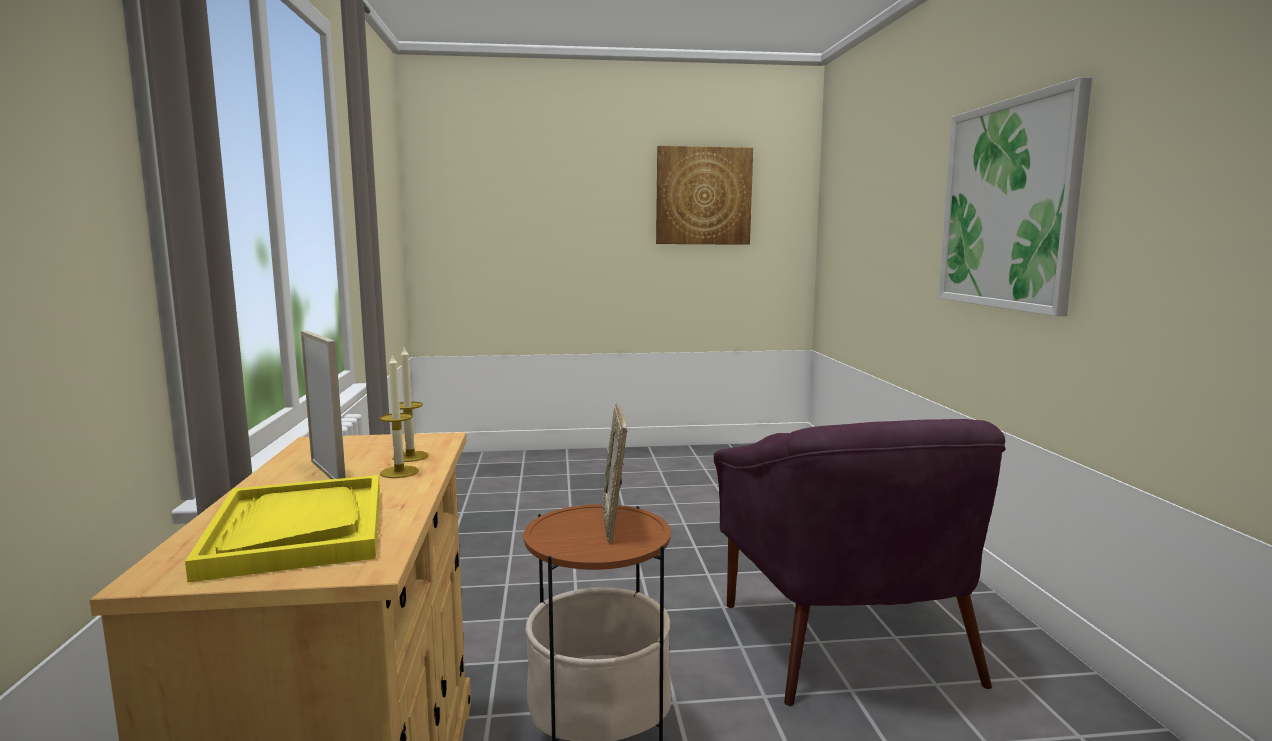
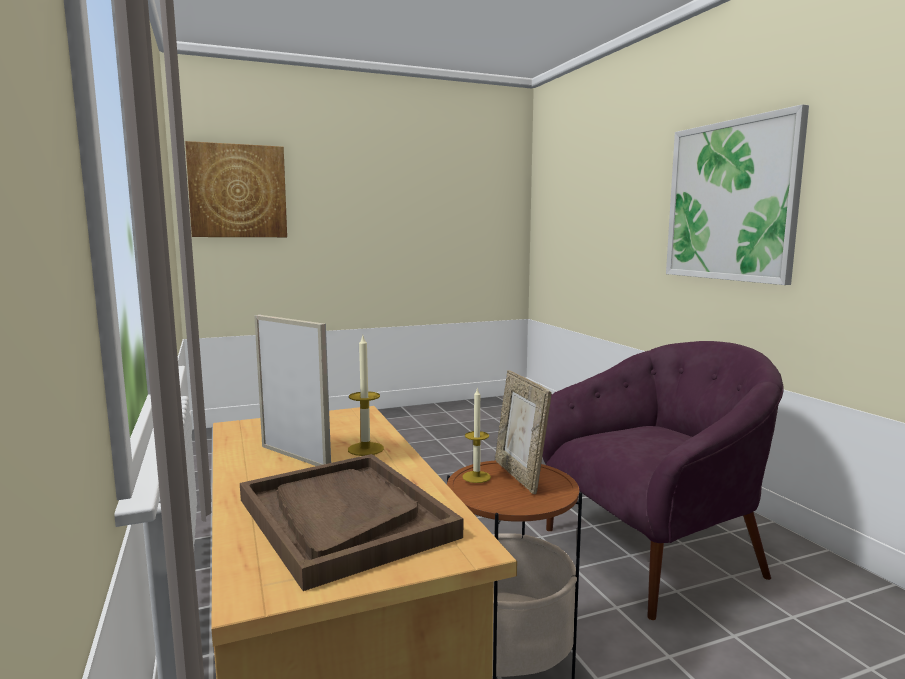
camera: 15 degrees left, 0 degrees up
yellow tray [185,475,380,582] -> brown tray [240,454,463,591]
candle [392,347,428,462] -> candle moved to [462,387,491,483]
picture [656,146,753,245] -> picture moved to [185,141,287,237]
purple armchair [714,419,1006,706] -> purple armchair turned 90 degrees counterclockwise [542,341,784,620]

